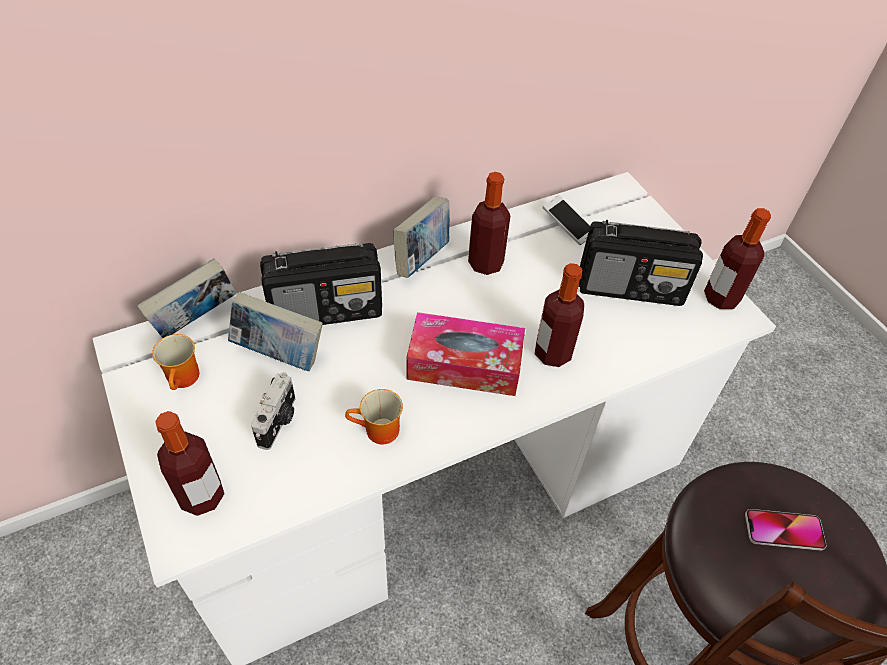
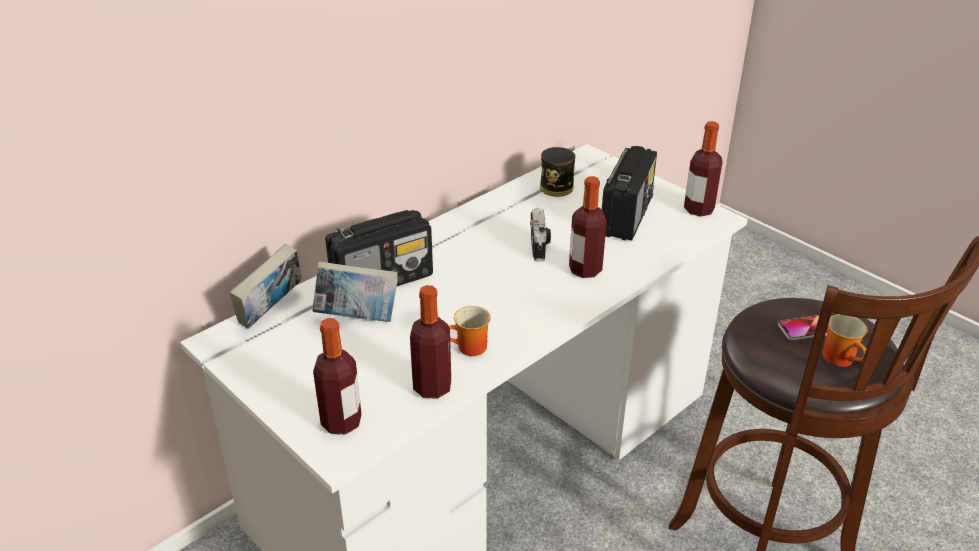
camera: 15 degrees left, 15 degrees down
mug [152,334,199,390] -> mug moved to [822,314,868,367]
camera [251,372,295,450] -> camera moved to [530,208,551,261]
book [393,196,449,278] -> none
tissue box [407,312,525,396] -> none
bottle [468,172,510,275] -> bottle moved to [410,285,451,399]
phone [542,195,590,245] -> can [540,147,575,196]
radio [579,220,703,306] -> radio turned 60 degrees counterclockwise [602,146,657,241]

